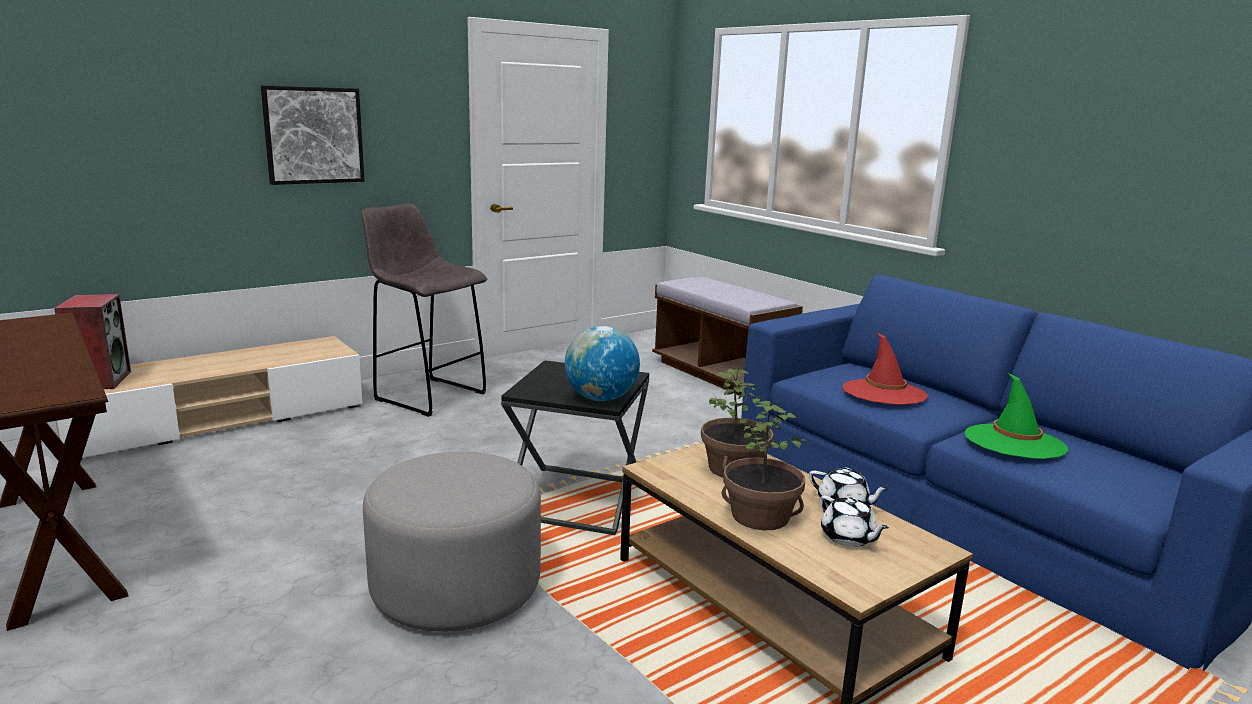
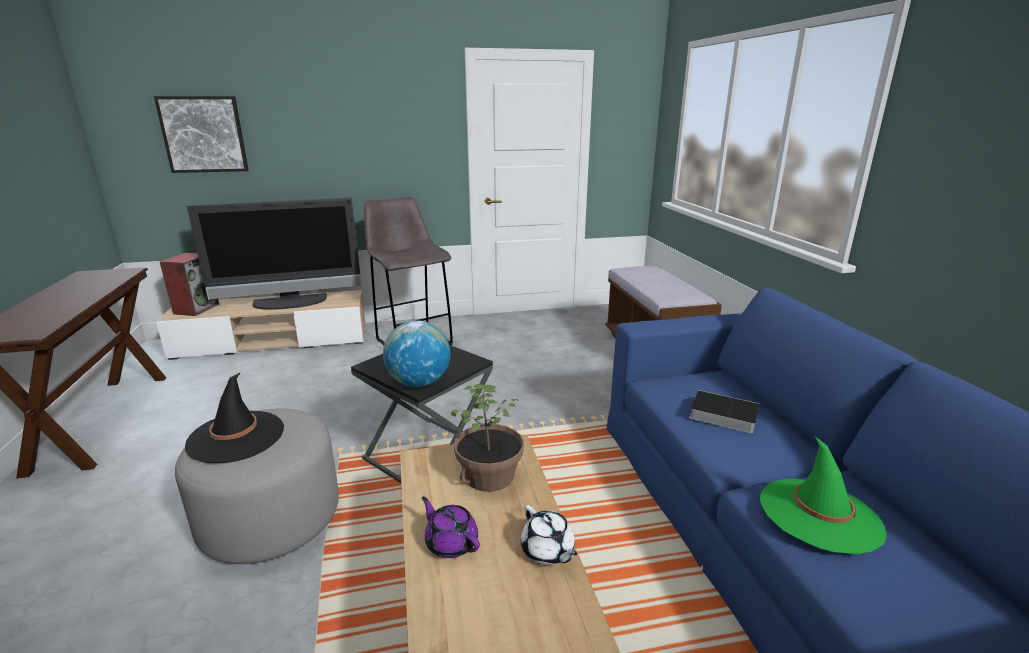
camera: 25 degrees right, 5 degrees up
picture [261,85,365,185] -> picture moved to [154,96,249,173]
potted plant [722,401,809,530] -> purple teapot [422,497,480,558]
white teapot [820,495,889,547] -> none
red hat [843,332,928,405] -> book [686,390,759,434]
none -> black hat [185,372,284,463]
none -> television [187,198,362,310]

